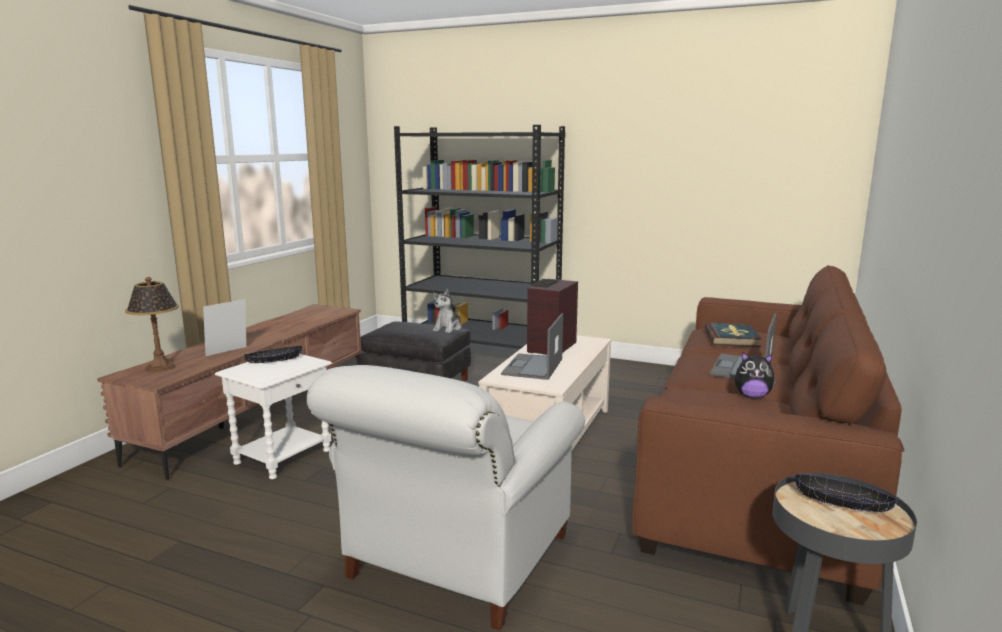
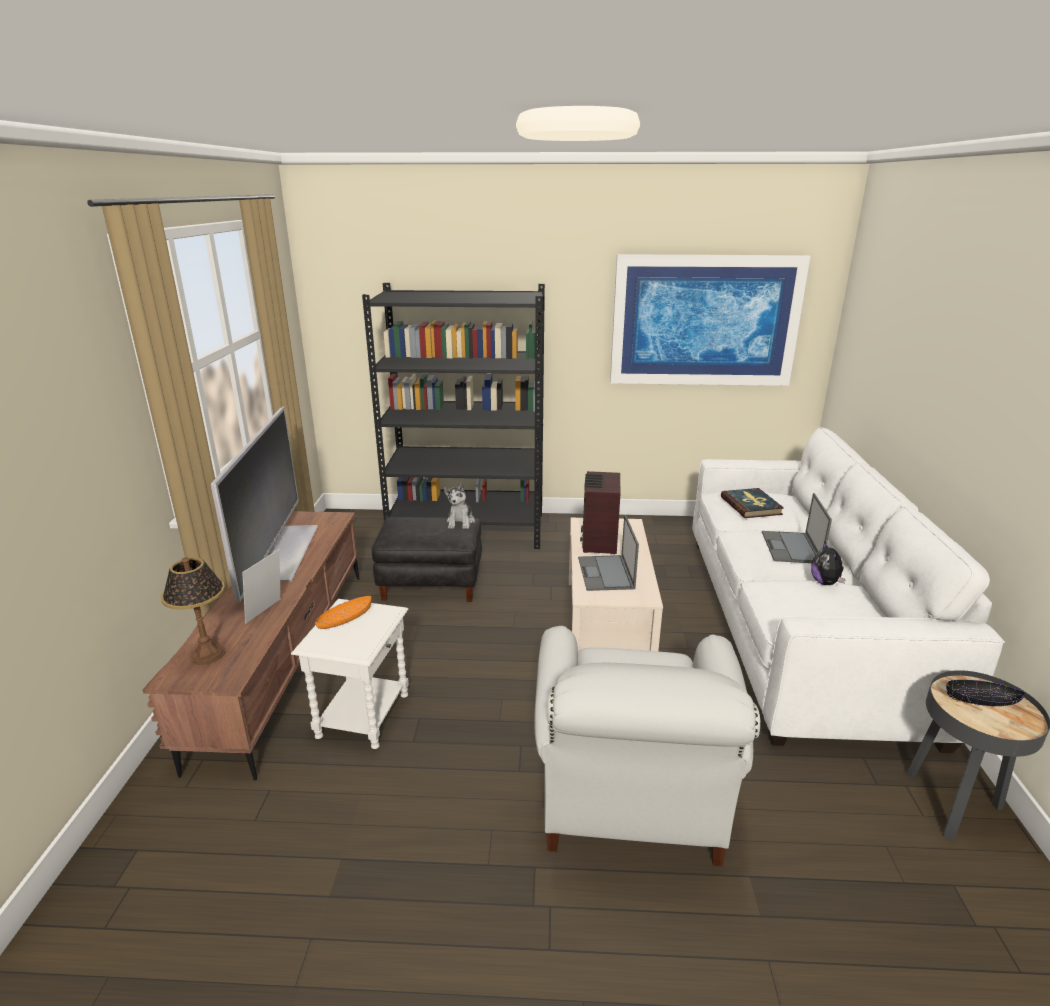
camera: 20 degrees left, 10 degrees up
black bowl [244,345,302,363] -> orange bowl [315,596,371,629]
brown sofa [632,265,904,605] -> white sofa [693,427,1005,753]
plush toy [735,352,776,398] -> plush toy turned 90 degrees clockwise [811,541,846,585]
none -> television [211,406,318,602]
none -> picture [610,254,810,386]

